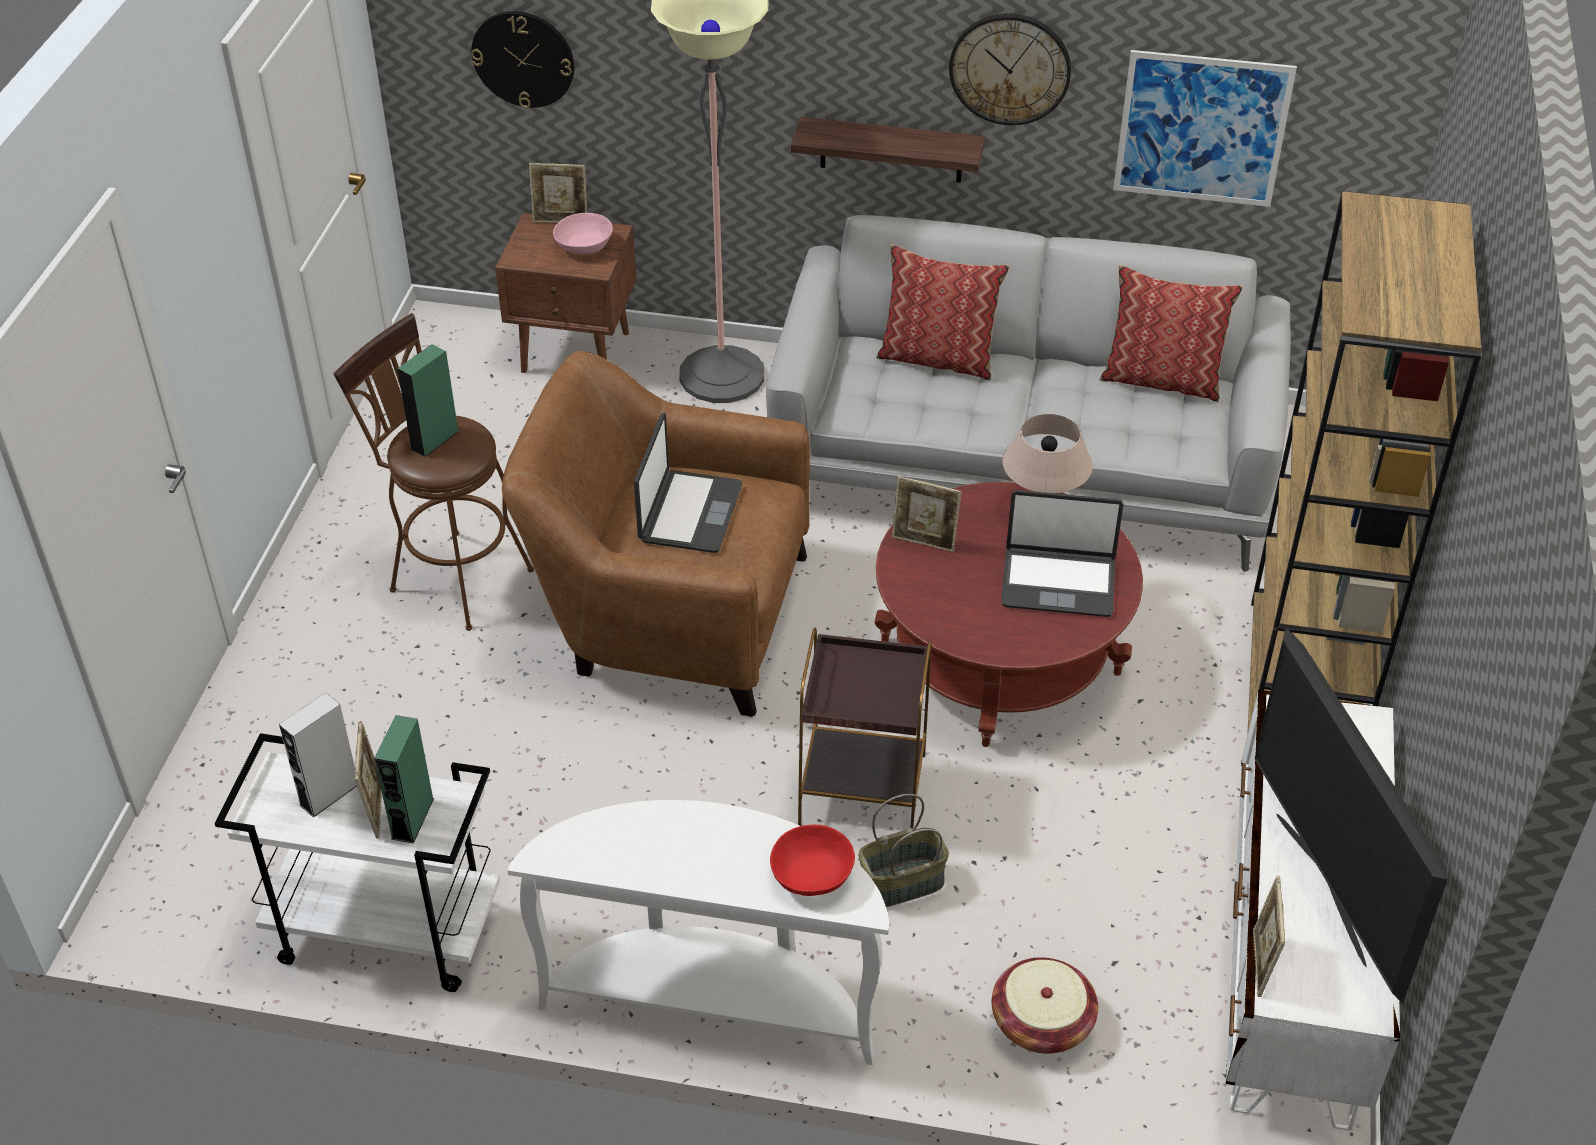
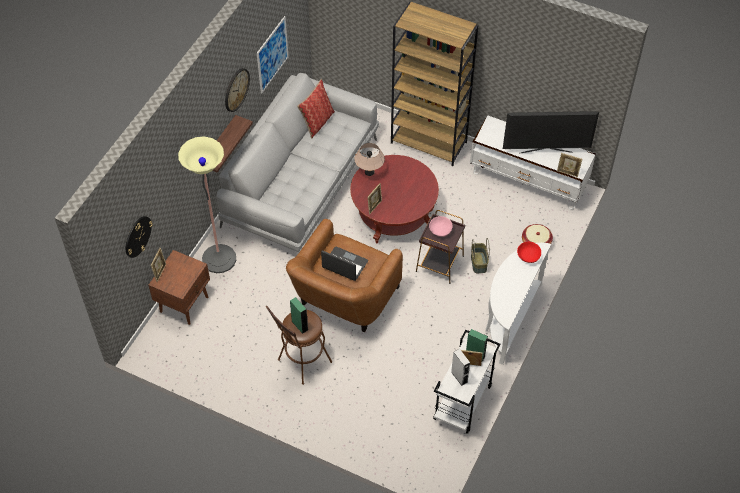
camera: 75 degrees left, 10 degrees up
pink bowl [553,213,613,254] -> pink bowl moved to [429,216,453,237]
pillow [876,244,1010,381] -> none
laptop [1001,490,1123,617] -> none

